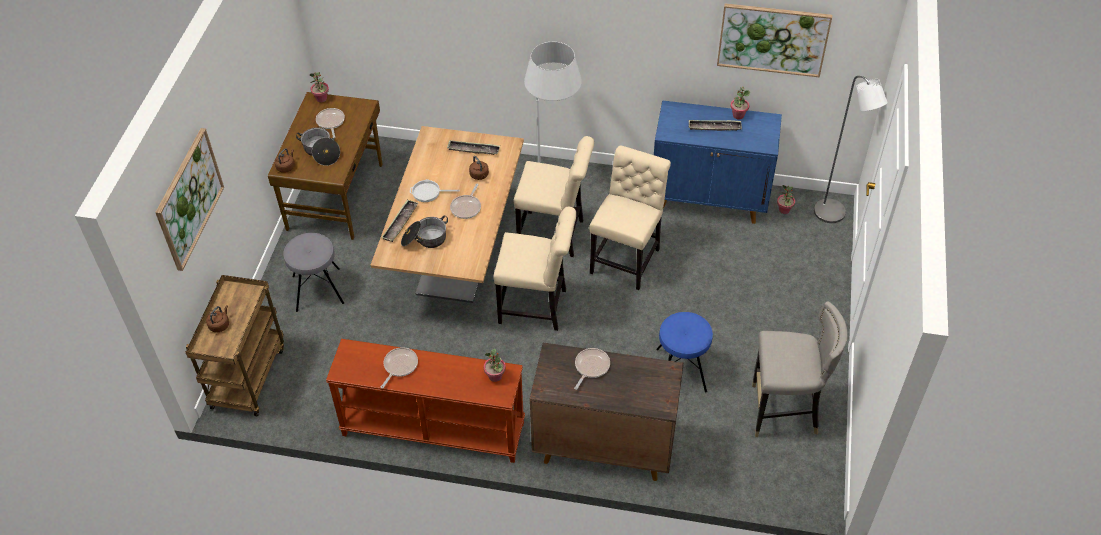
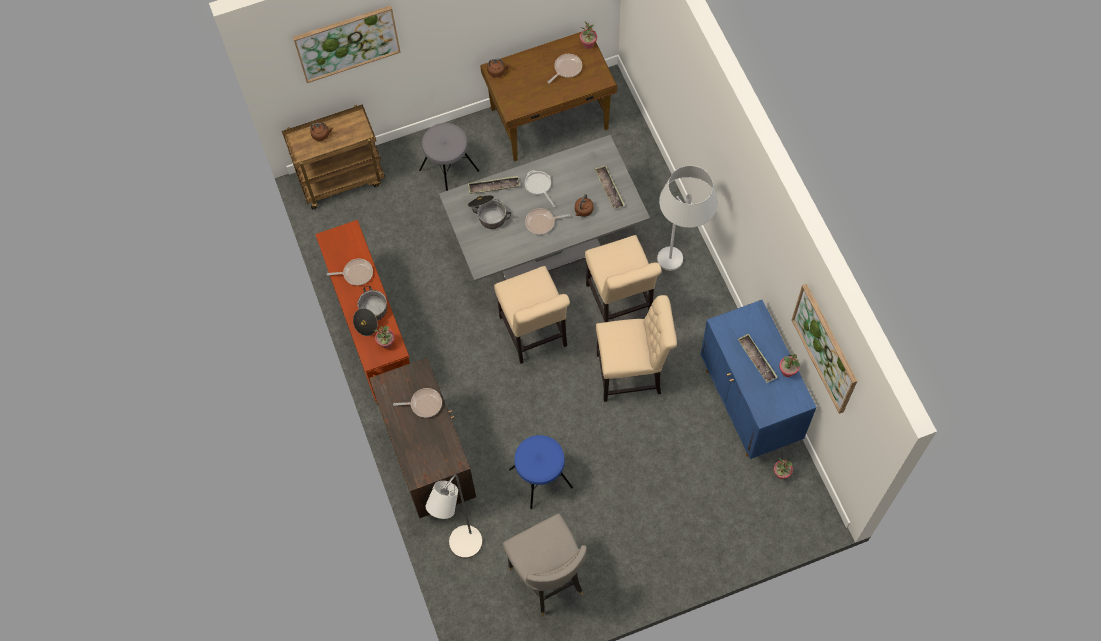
camera: 60 degrees right, 15 degrees up
cooking pot [296,127,340,166] -> cooking pot moved to [353,286,387,336]
brown dining table [370,126,524,303] -> grey dining table [439,135,650,282]
grey floor lamp [814,76,888,223] -> grey floor lamp moved to [426,474,483,559]

